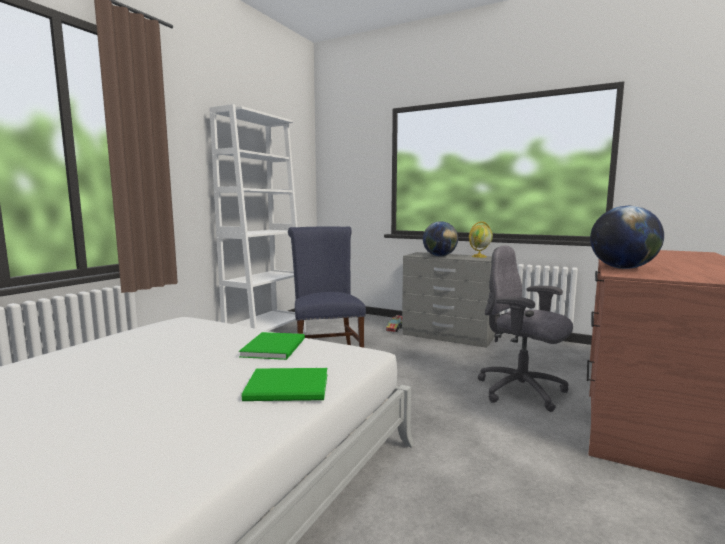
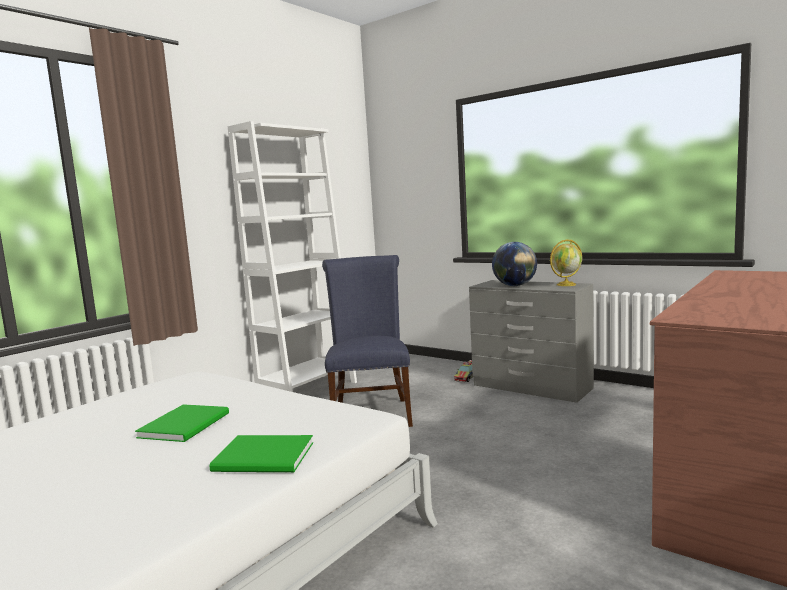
camera: 10 degrees right, 0 degrees up
green book [239,332,305,360] -> green book moved to [135,404,229,442]
grey office chair [478,246,573,412] -> none
globe [590,206,664,269] -> none

